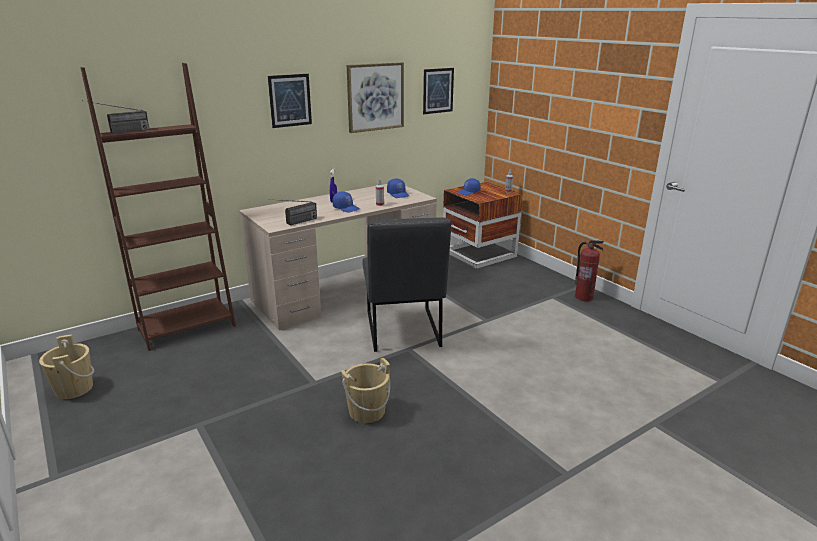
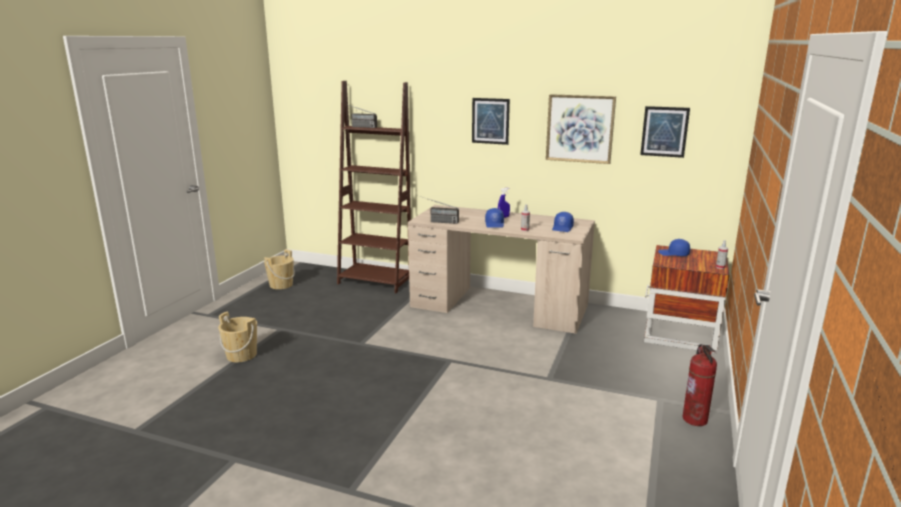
camera: 55 degrees right, 5 degrees down
beige bucket [341,358,390,423] -> beige bucket moved to [218,312,257,363]
grey chair [362,218,451,352] -> none

